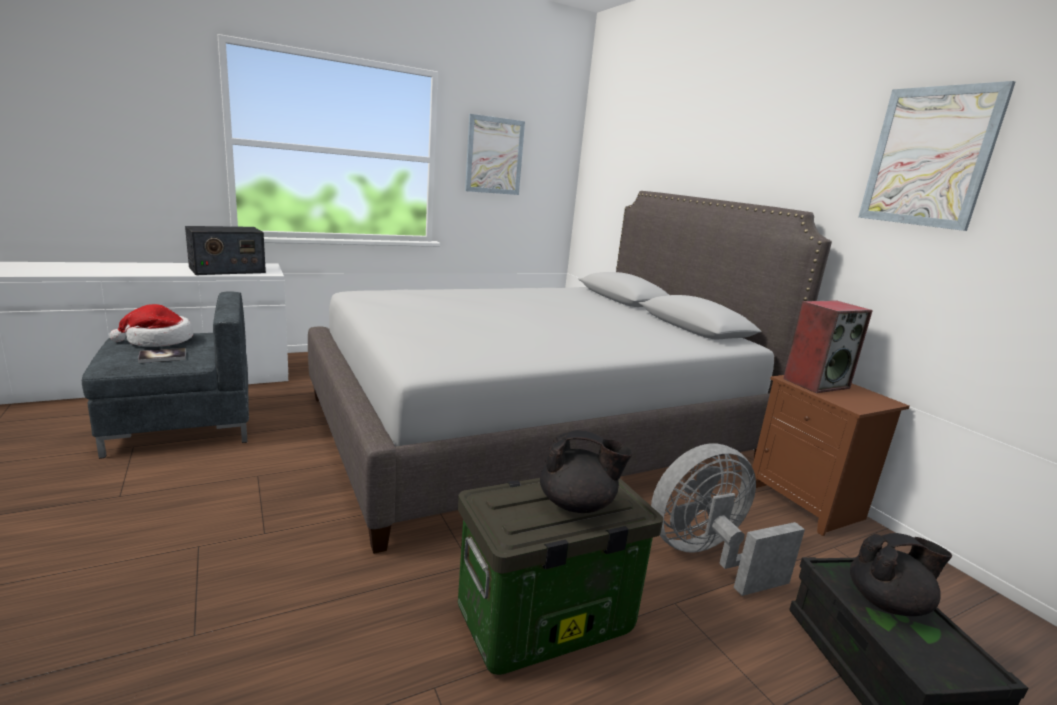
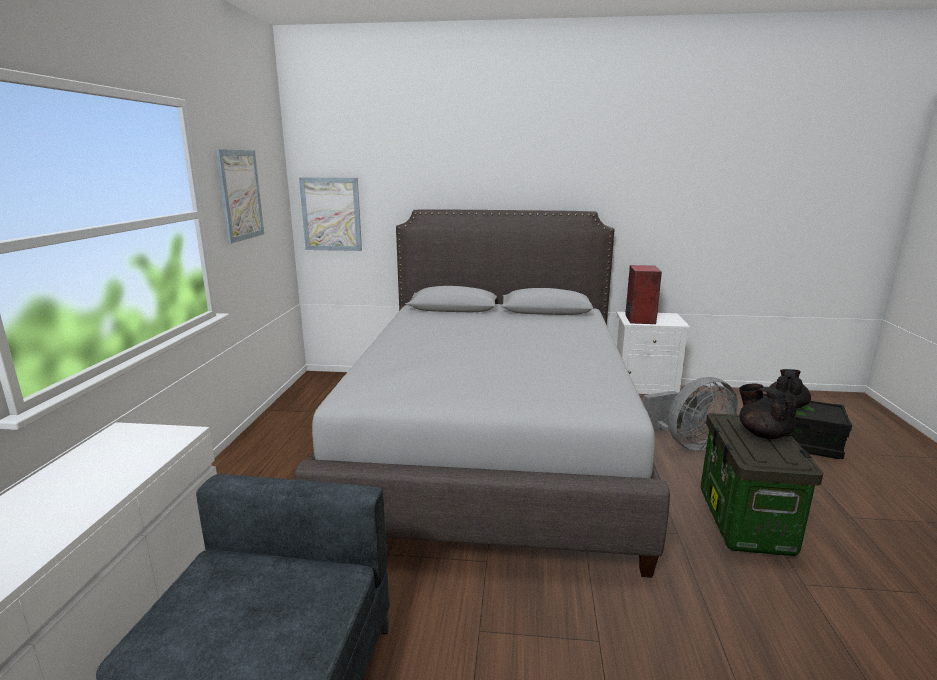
camera: 55 degrees left, 0 degrees up
hat [109,304,194,347] -> none
book [138,348,186,363] -> none
radio [185,226,266,275] -> none
black teapot [540,430,633,513] -> black teapot turned 75 degrees counterclockwise [739,384,797,439]
grey fan [651,443,805,596] -> grey fan turned 120 degrees counterclockwise [643,377,738,451]
brown nightstand [752,375,910,536] -> white nightstand [617,312,690,394]
picture [858,81,1015,231] -> picture moved to [299,178,362,251]

